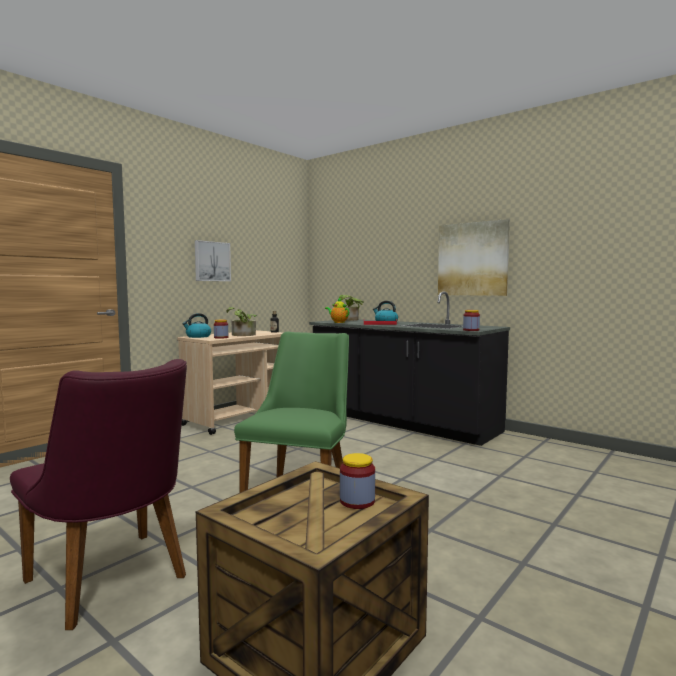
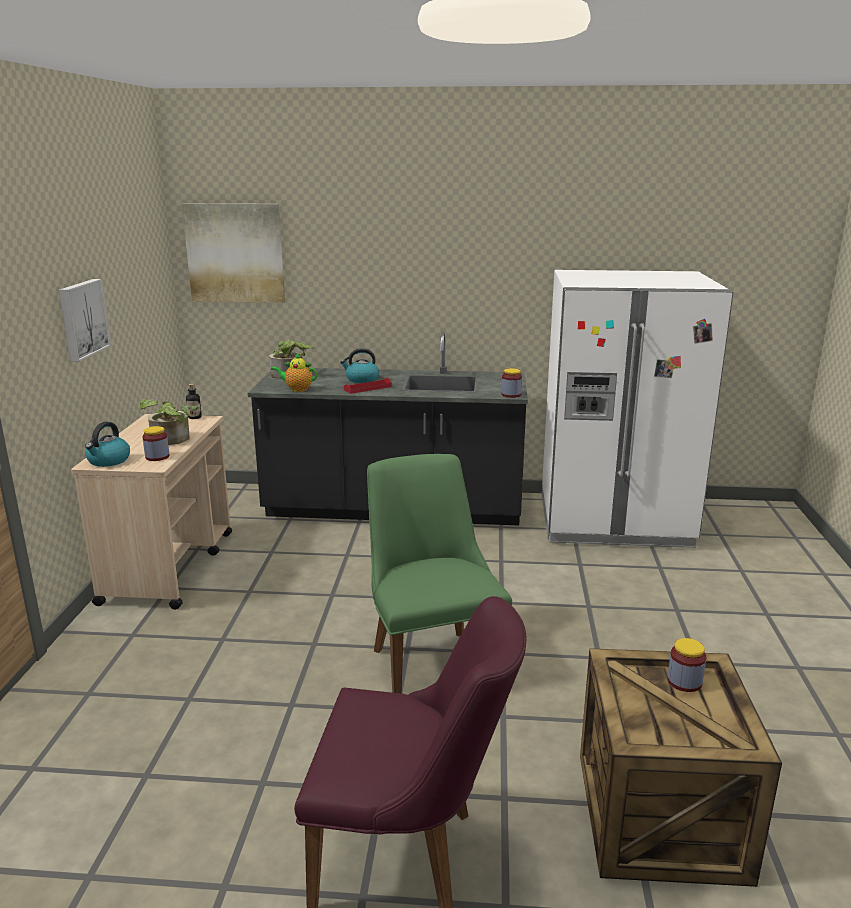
camera: 35 degrees left, 15 degrees up
picture [438,219,510,296] -> picture moved to [182,203,285,303]
none -> white fridge [542,270,733,548]

